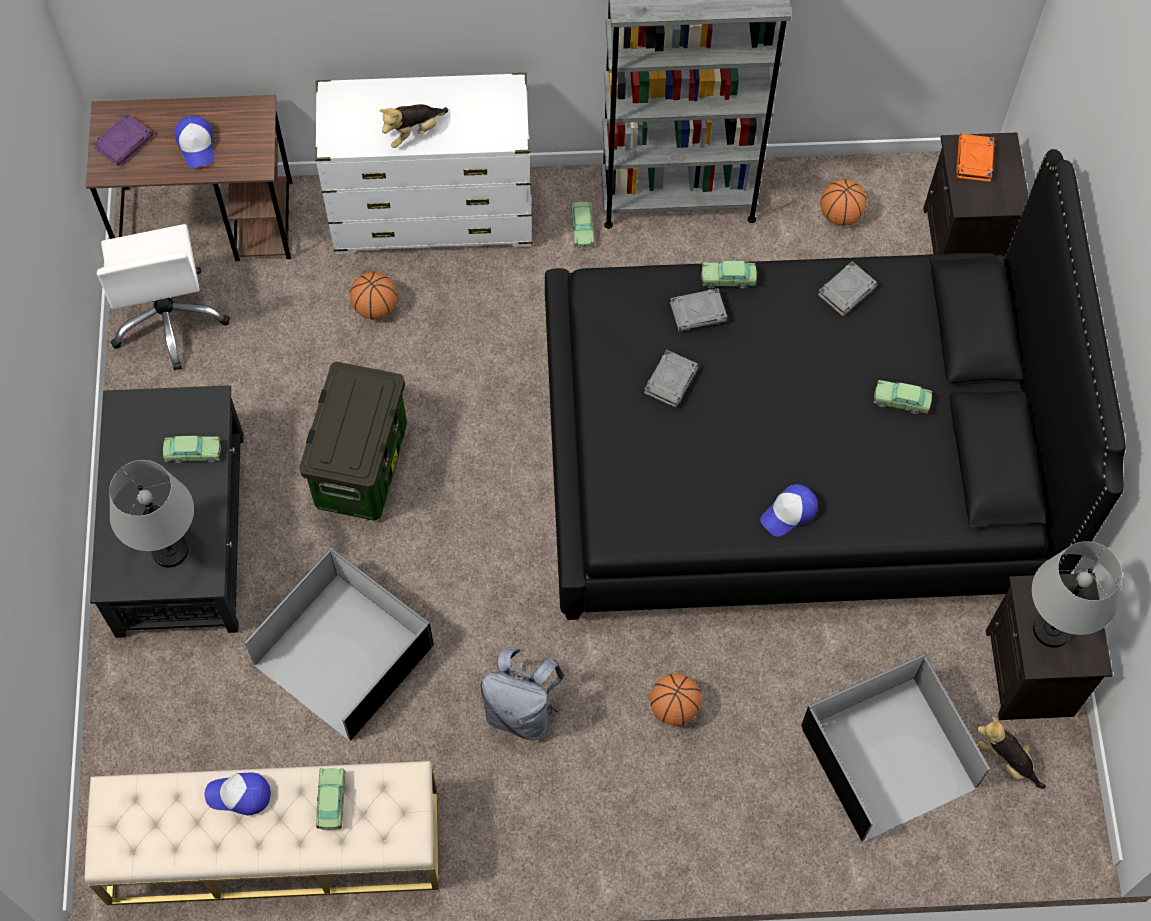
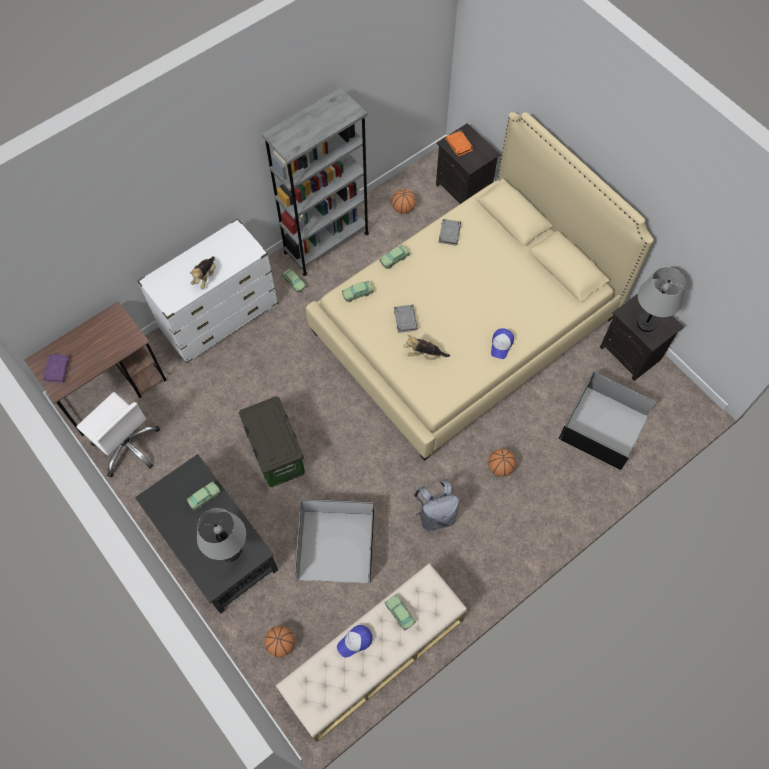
camera: 35 degrees left, 0 degrees up
cap [175,116,214,168] -> none
basketball [350,272,397,320] -> basketball moved to [264,626,295,657]
black bed [545,149,1126,620] -> beige bed [306,112,654,461]
grey book [670,288,727,332] -> none
toy car [874,380,933,414] -> toy car moved to [342,281,373,302]
plush toy [977,717,1046,789] -> plush toy moved to [404,335,450,360]

